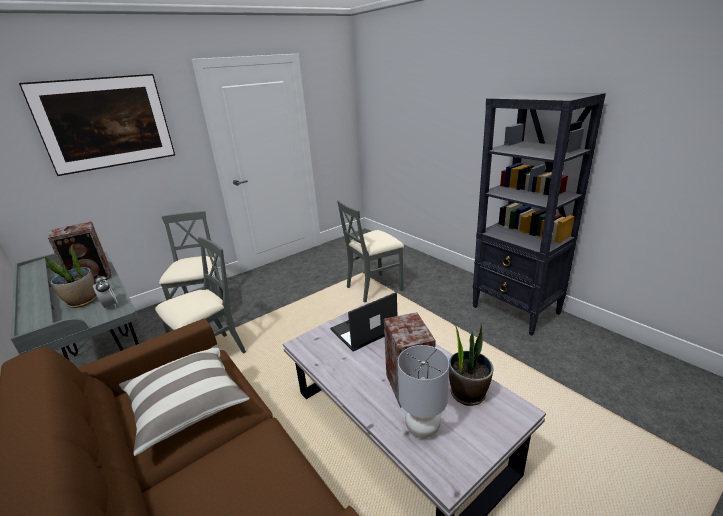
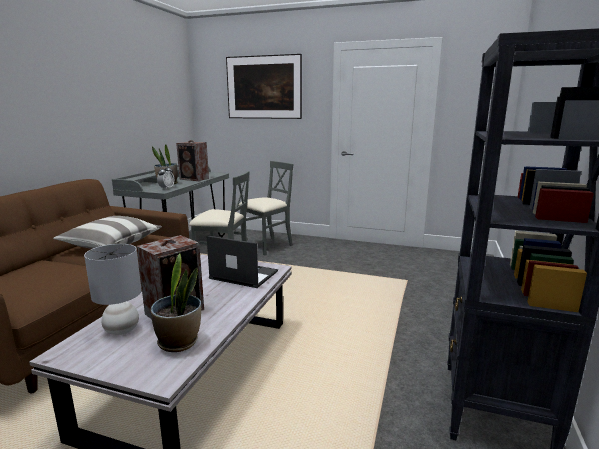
camera: 55 degrees right, 10 degrees down
grey chair [337,200,404,303] -> none

